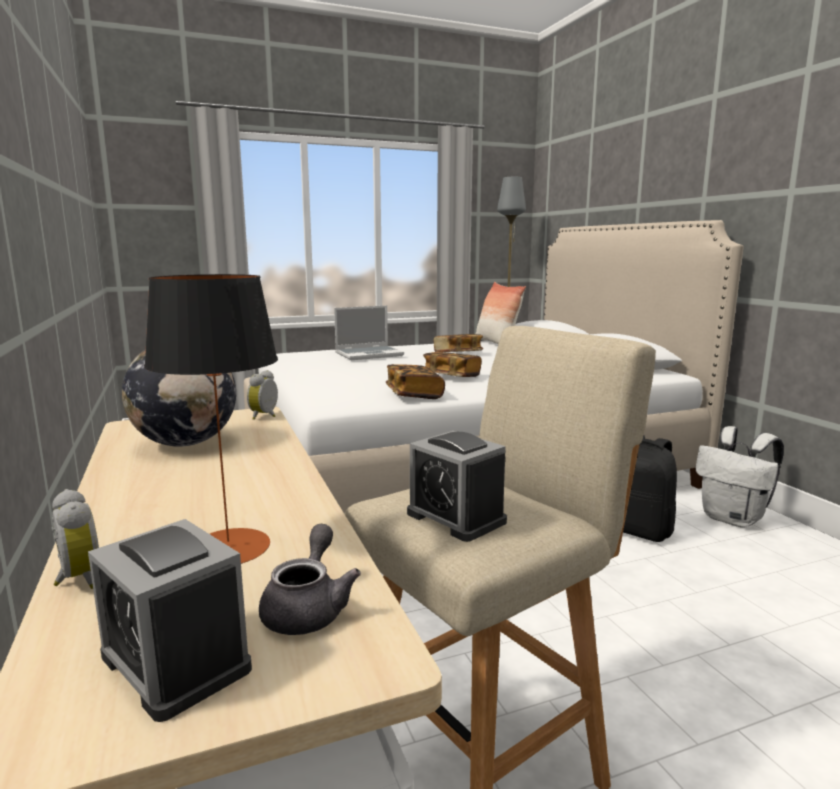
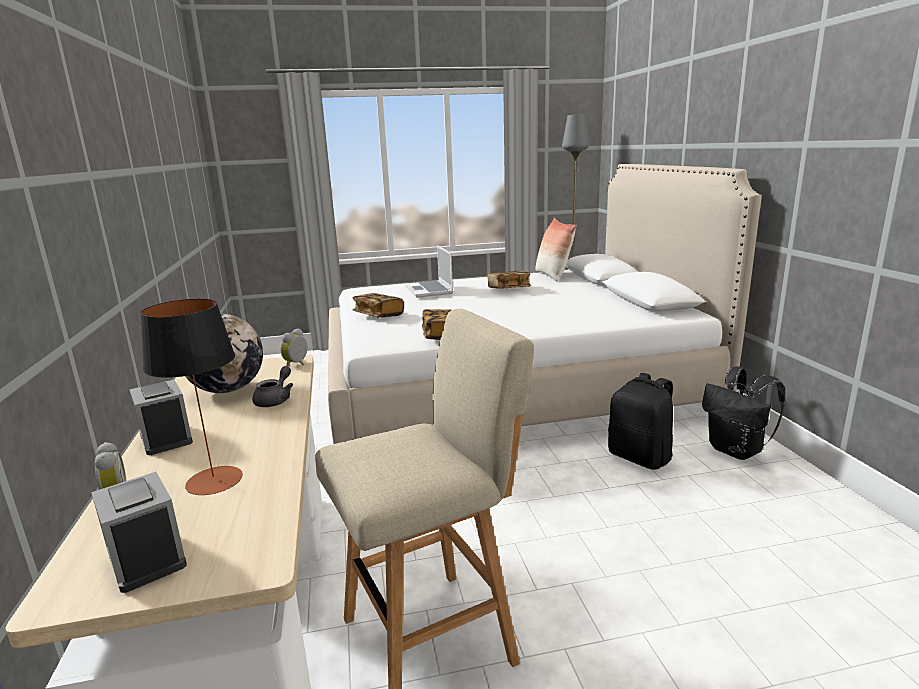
camera: 10 degrees right, 5 degrees up
grey teapot [259,524,361,635] -> grey teapot moved to [252,366,293,407]
laptop [334,306,404,360] -> laptop turned 90 degrees clockwise [405,245,453,298]
alarm clock [407,431,507,542] -> alarm clock moved to [129,380,193,455]
book [423,352,482,377] -> book moved to [353,293,404,318]
white backpack [695,426,784,528] -> black backpack [702,367,786,460]

